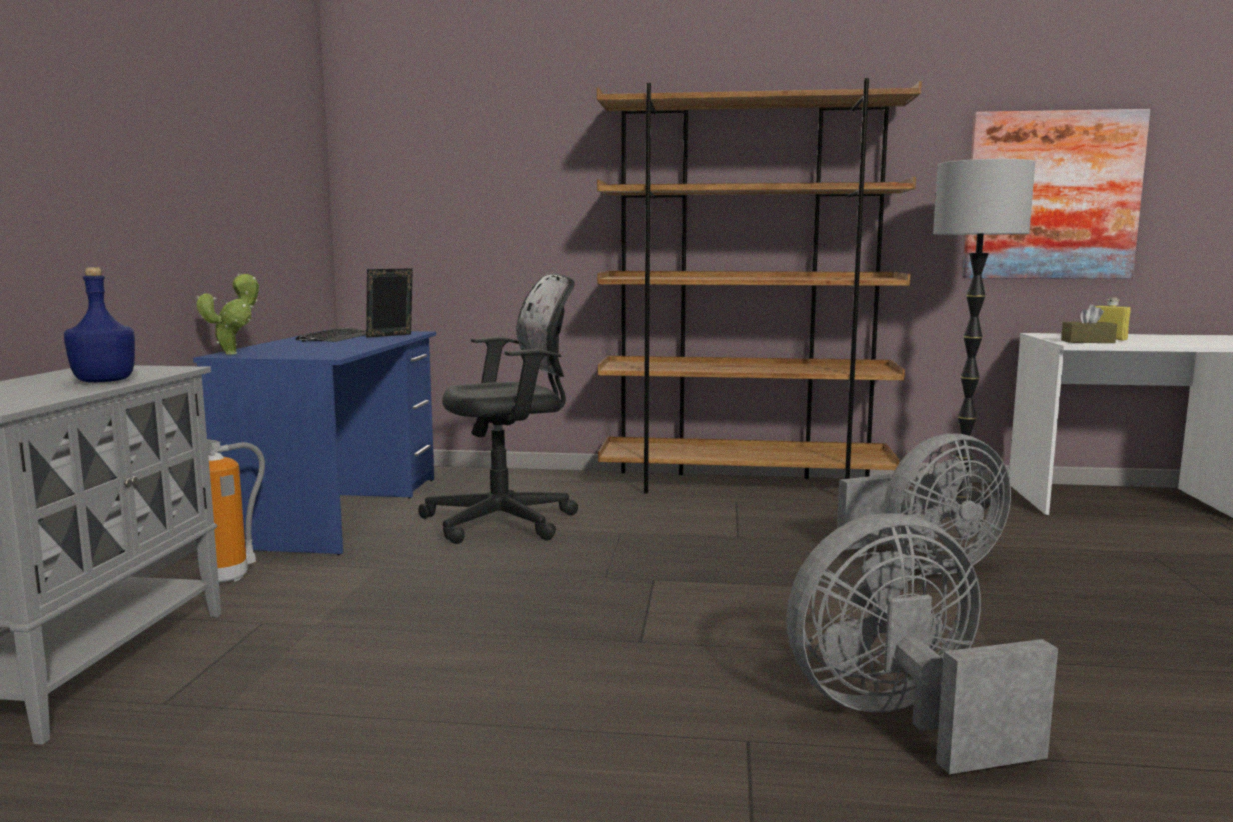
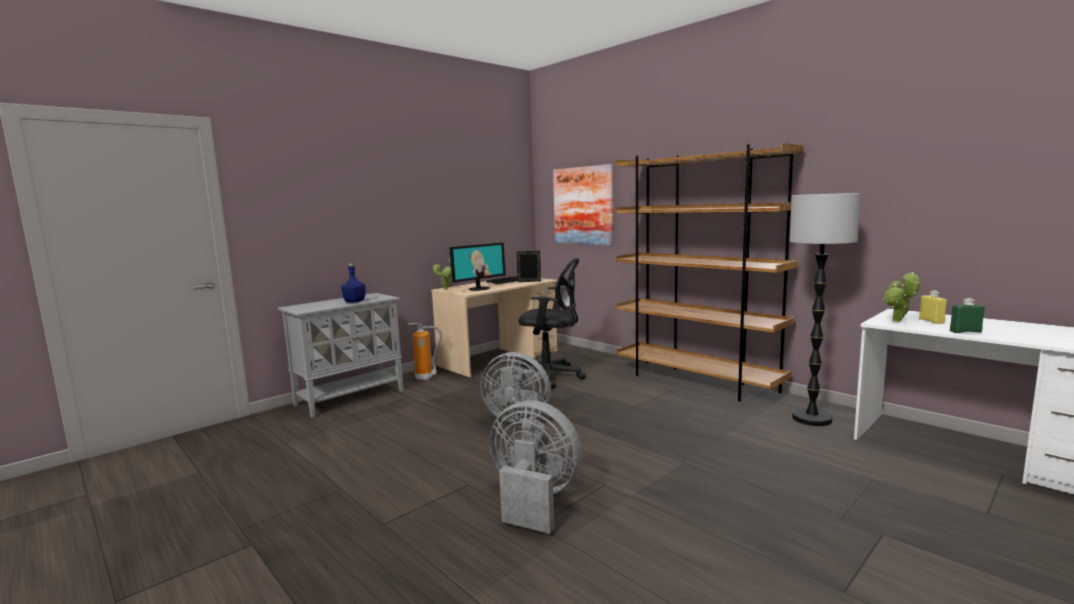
camera: 40 degrees right, 0 degrees up
blue desk [193,330,436,555] -> beige desk [431,278,558,378]
grey fan [837,433,1011,574] -> grey fan moved to [480,352,551,424]
picture [962,109,1150,279] -> picture moved to [553,164,614,246]
brown tissue box [1061,305,1117,343] -> potted plant [883,272,921,322]
none -> monitor [449,242,506,291]
none -> green bottle [950,298,985,333]

